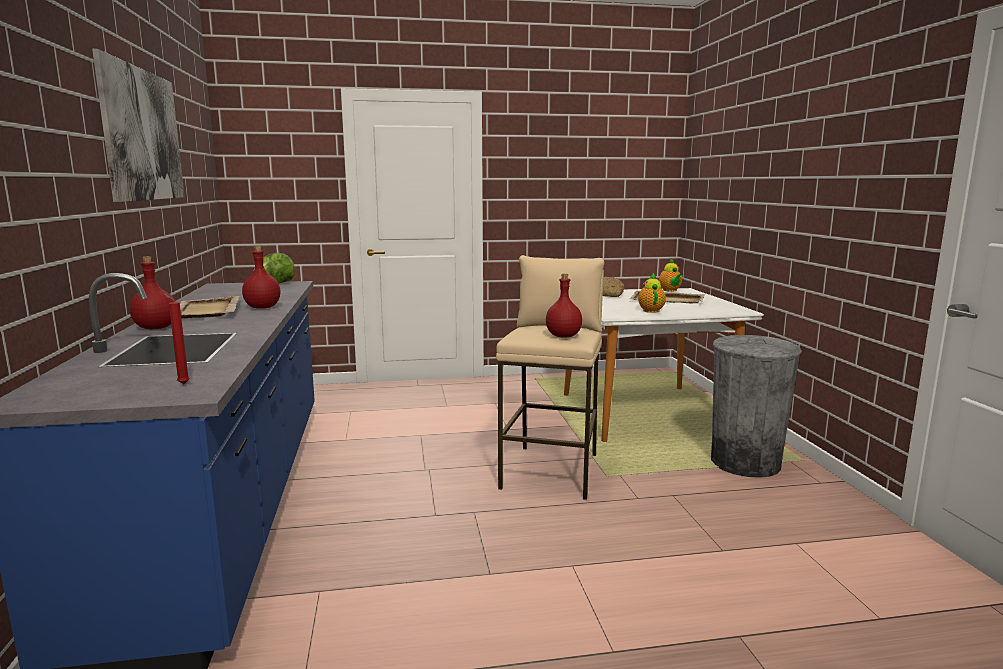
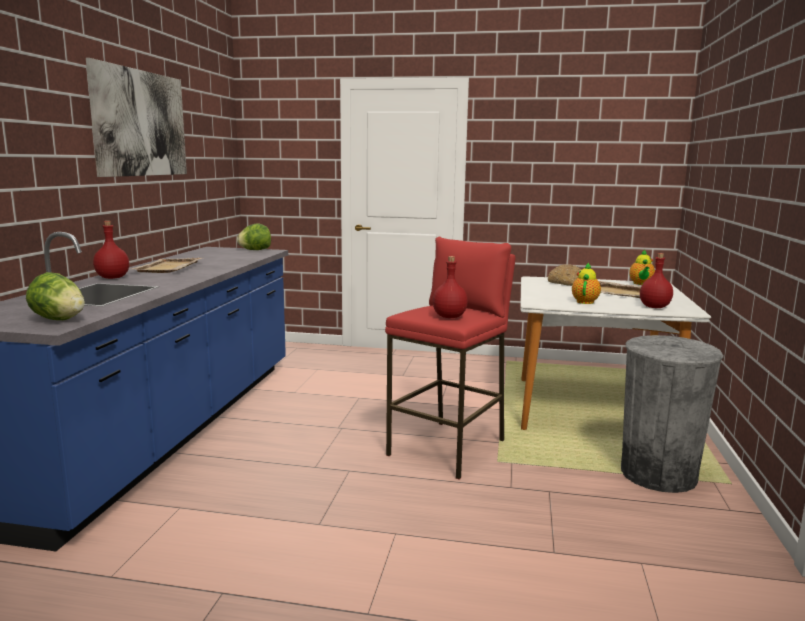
camera: 20 degrees right, 0 degrees up
red candle [163,293,190,384] -> lettuce [26,272,85,320]
red bottle [242,246,280,309] -> red bottle moved to [640,253,673,308]
beige stool [496,255,604,500] -> red stool [385,237,516,479]

